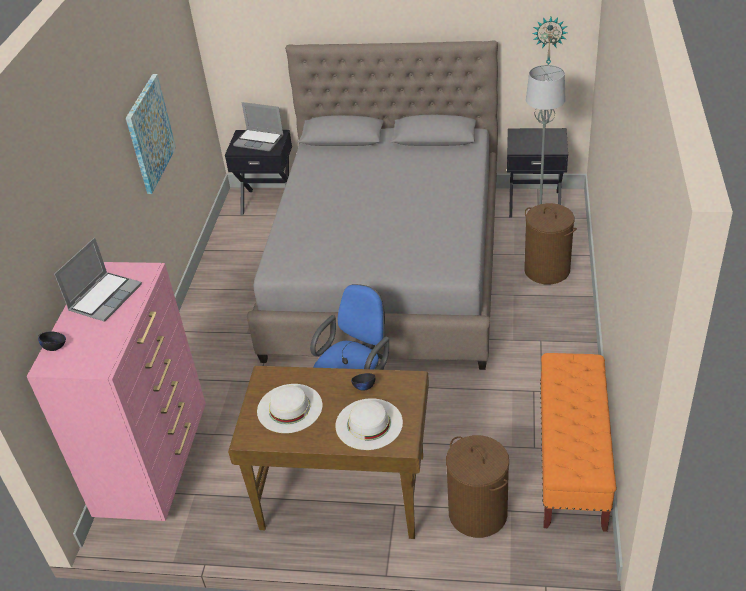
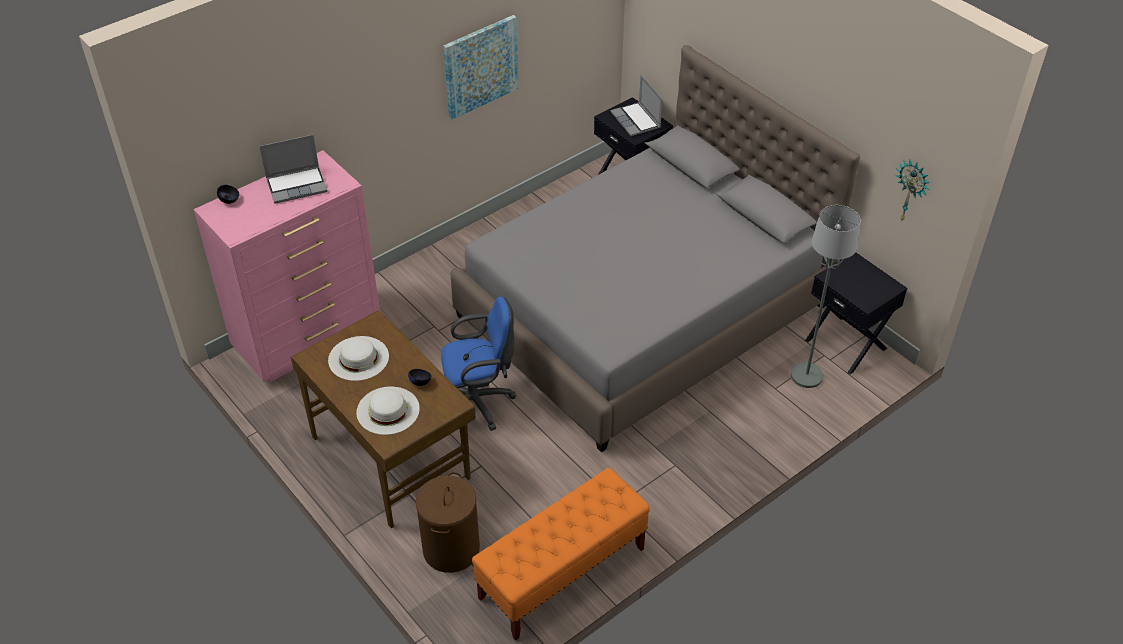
camera: 40 degrees right, 5 degrees up
brown laundry basket [524,203,577,284] -> none

